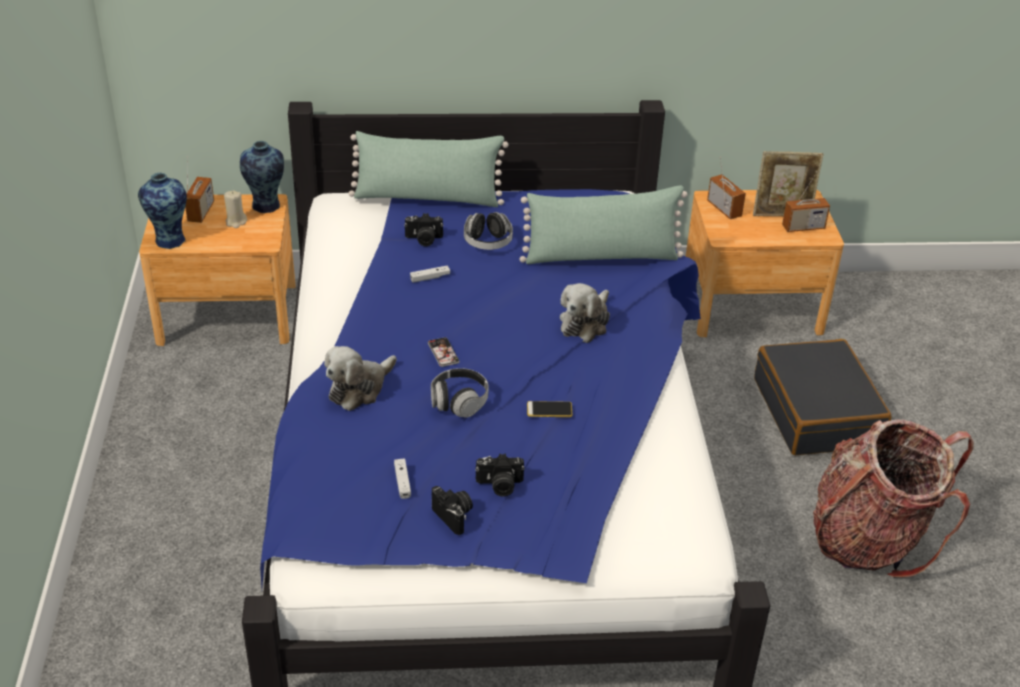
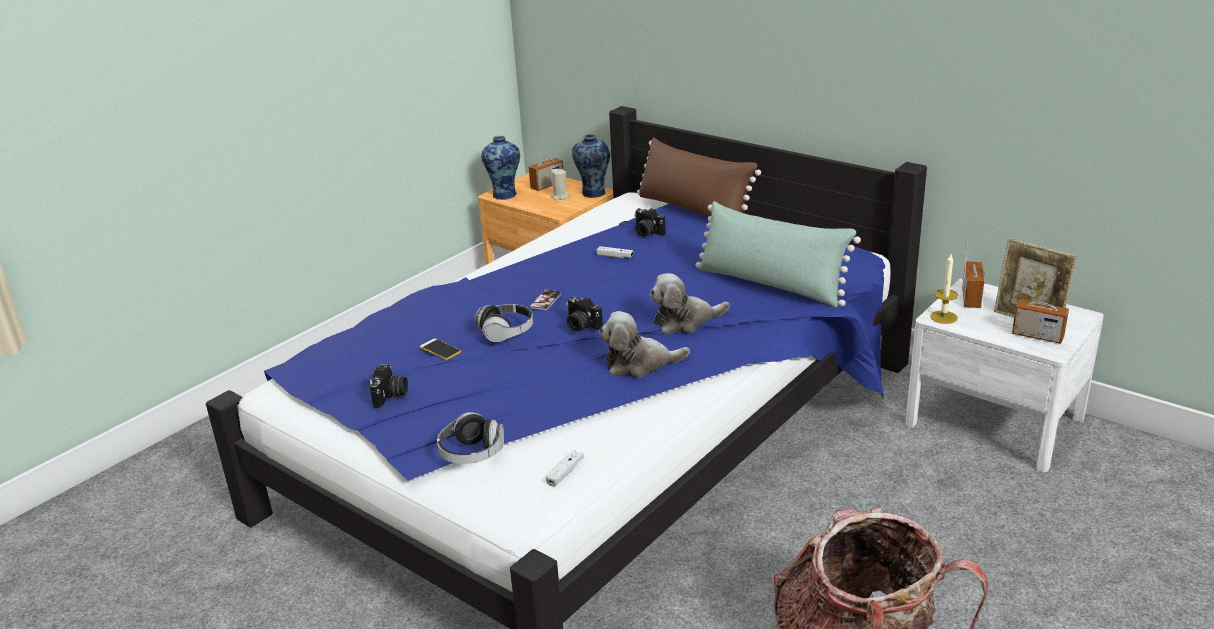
camera: 45 degrees right, 10 degrees down
plush toy [324,346,397,411] -> plush toy moved to [599,311,690,378]
green pillow [348,131,509,207] -> brown pillow [637,137,761,217]
white game controller [394,459,411,499] -> white game controller moved to [546,450,584,487]
headphones [464,212,513,250] -> headphones moved to [437,412,504,464]
camera [475,454,525,497] -> camera moved to [566,297,603,332]
phone [527,401,572,417] -> phone moved to [420,339,461,360]
brown nightstand [686,190,844,337] -> white nightstand [905,278,1104,473]
black suitcase [754,339,892,455] -> none
none -> candle [930,254,958,324]

